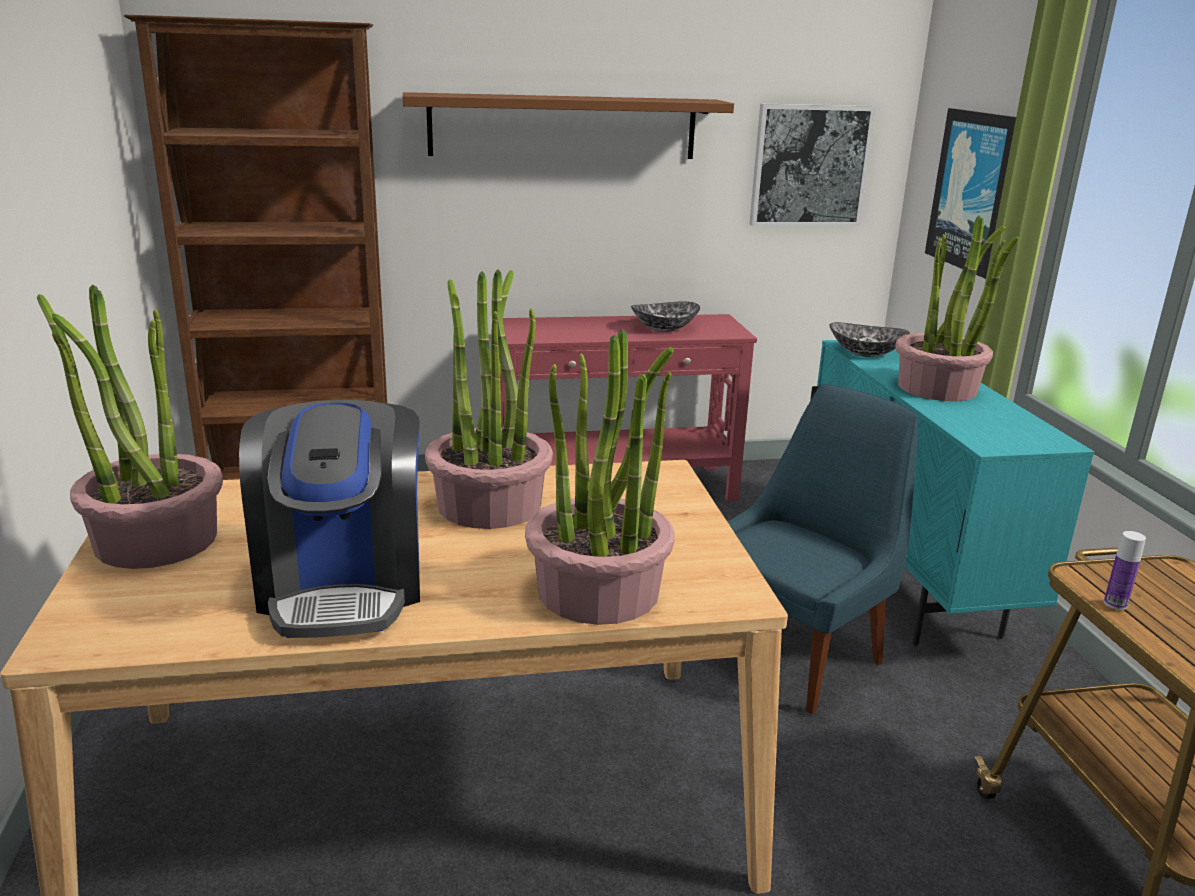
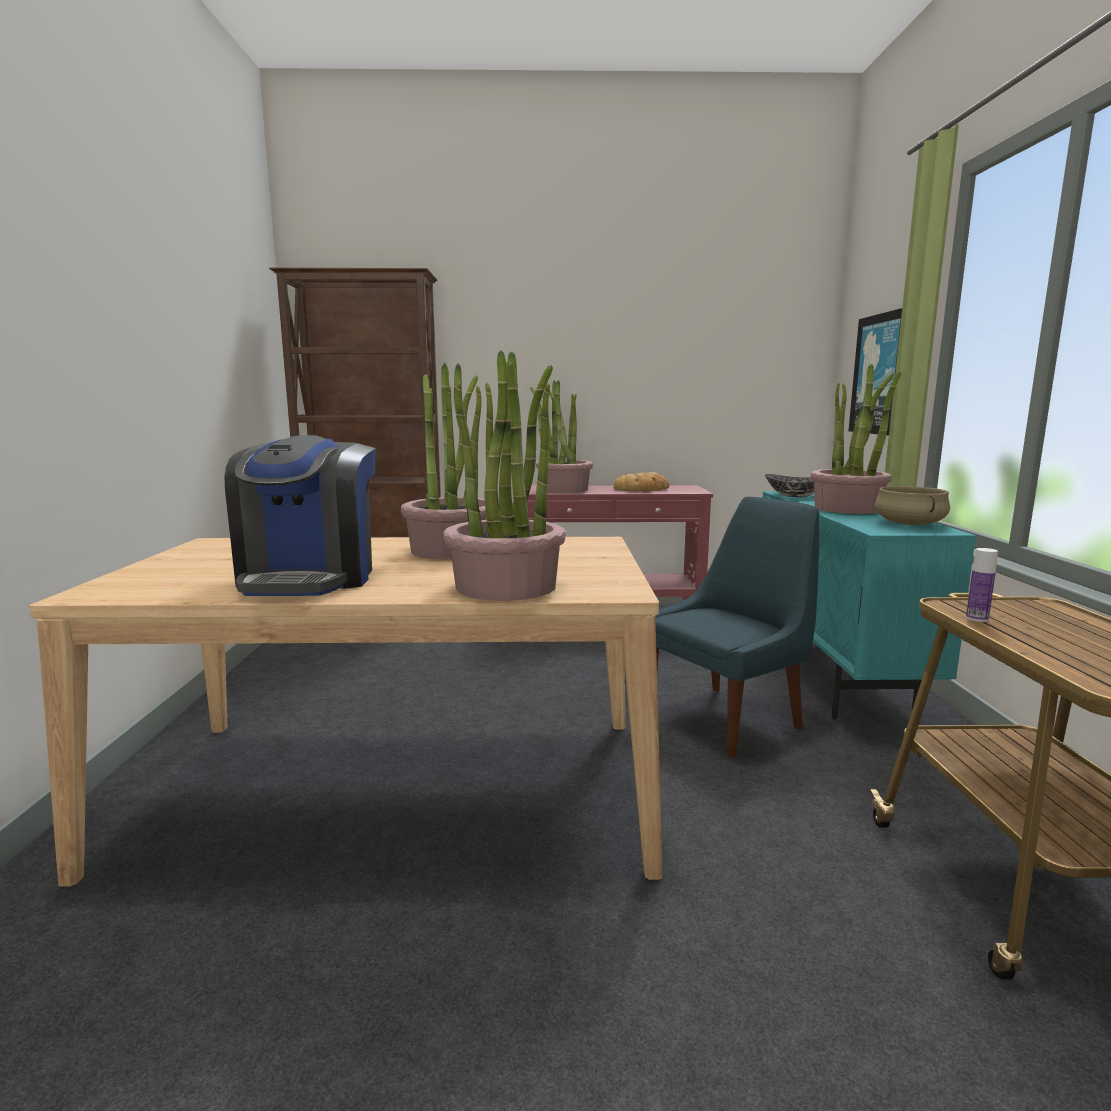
camera: 10 degrees right, 10 degrees down
potted plant [37,285,223,569] -> potted plant moved to [530,380,593,493]
brown shelf [403,92,734,159] -> none
bowl [631,301,700,332] -> bread [614,472,669,492]
picture [749,103,876,226] -> none
none -> beige cooking pot [874,486,950,525]

